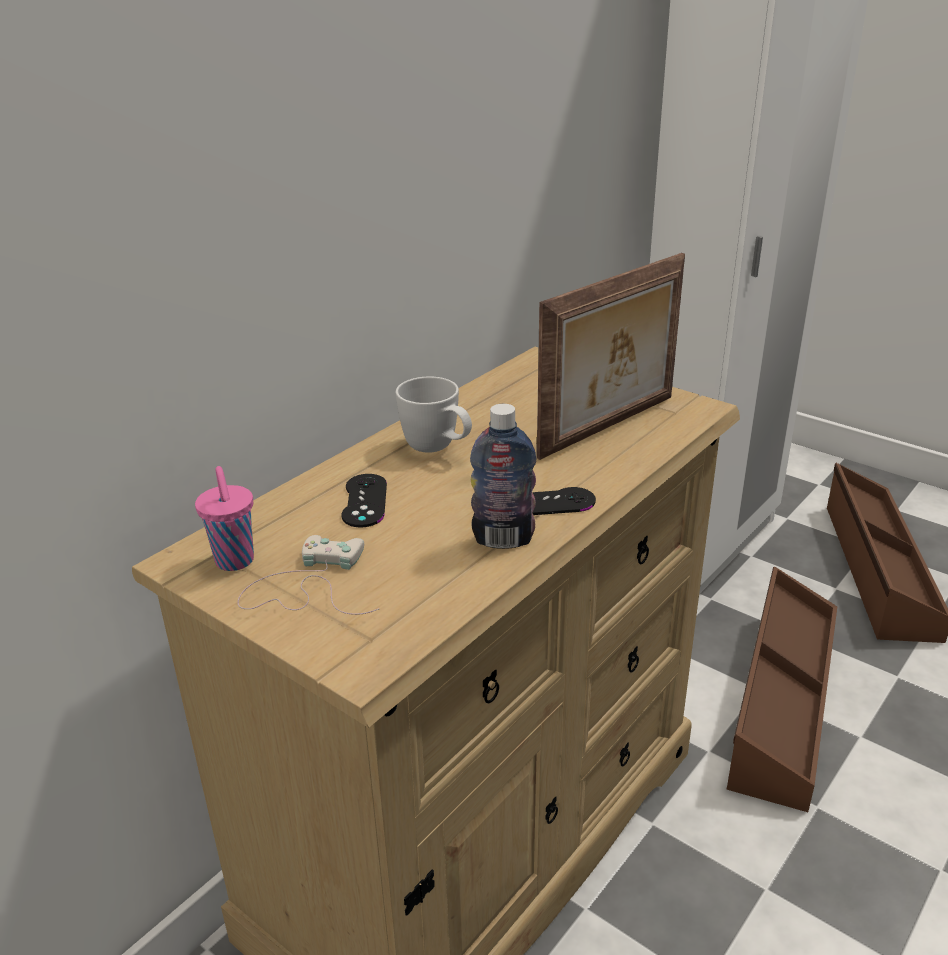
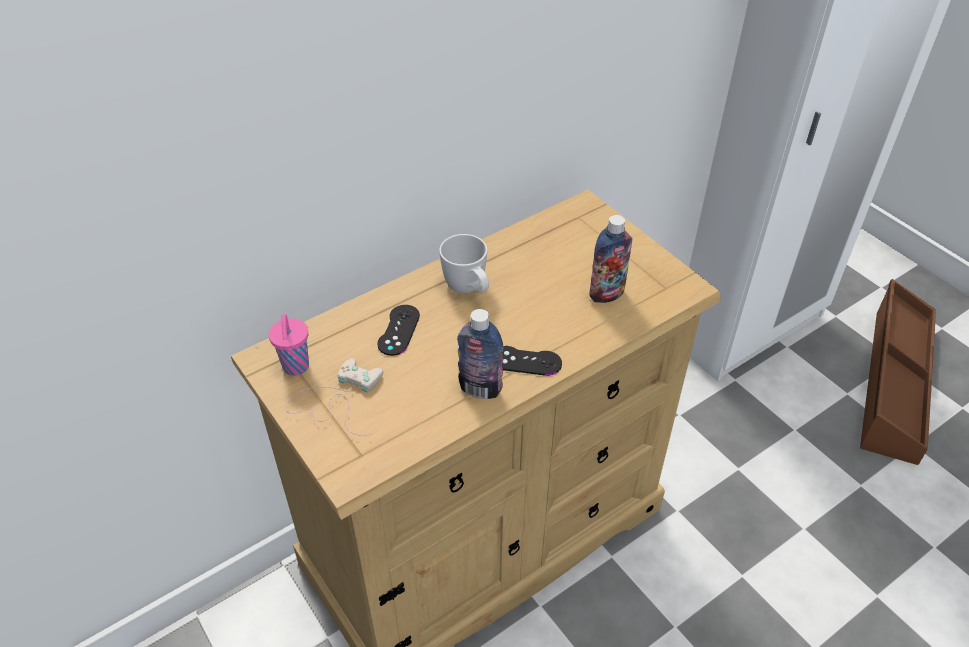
camera: 15 degrees right, 15 degrees up
picture frame [537,253,685,460] -> bottle [589,215,632,303]
brown storage box [727,566,837,812] -> none

